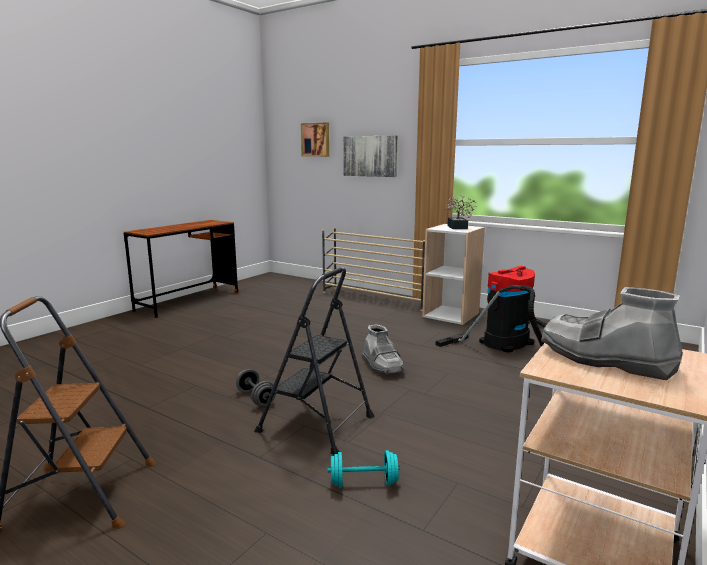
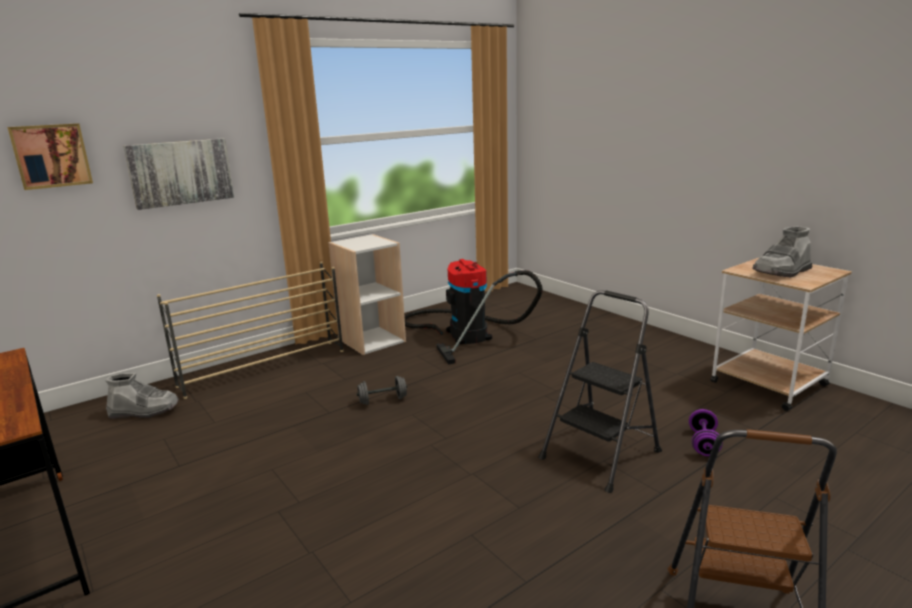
camera: 70 degrees left, 5 degrees up
grey dumbbell [236,369,275,406] -> grey dumbbell moved to [357,376,407,405]
turquoise dumbbell [328,450,400,488] -> purple dumbbell [689,409,723,456]
grey boot [362,324,404,374] -> grey boot moved to [105,373,179,419]
potted plant [444,195,476,229] -> none

